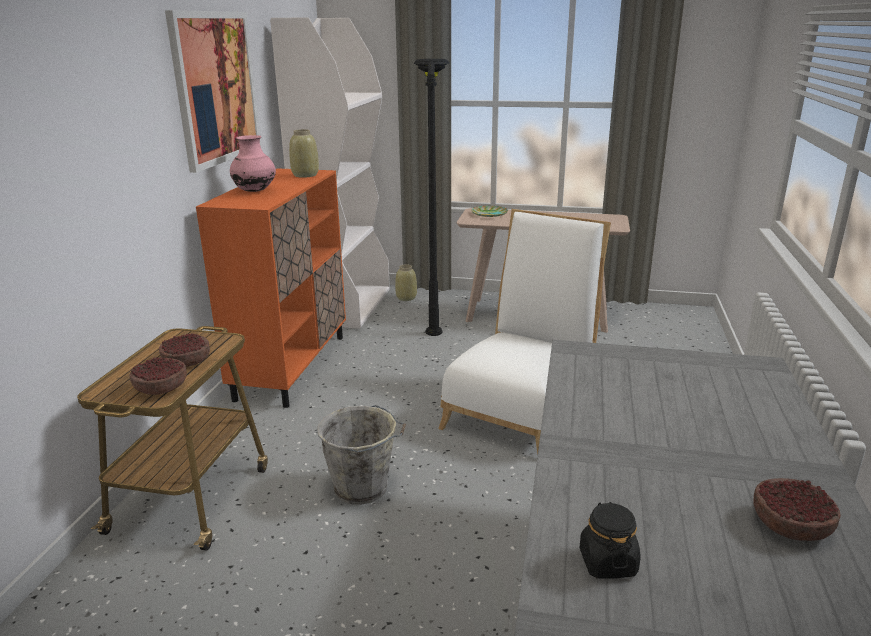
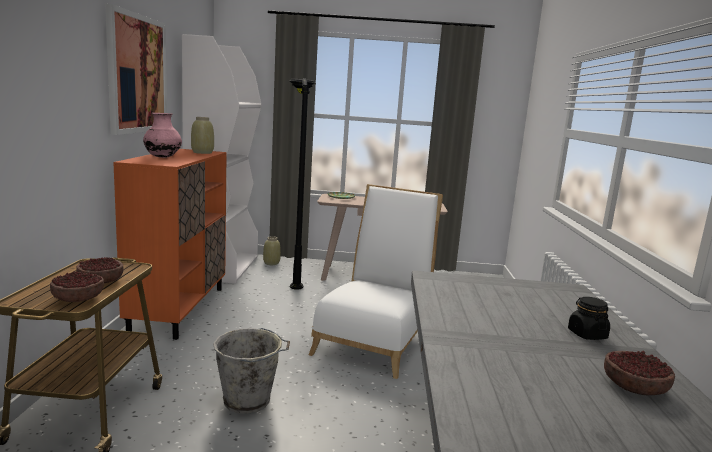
camera: 10 degrees left, 10 degrees down
black jar [580,502,641,579] -> black jar moved to [568,297,610,340]

